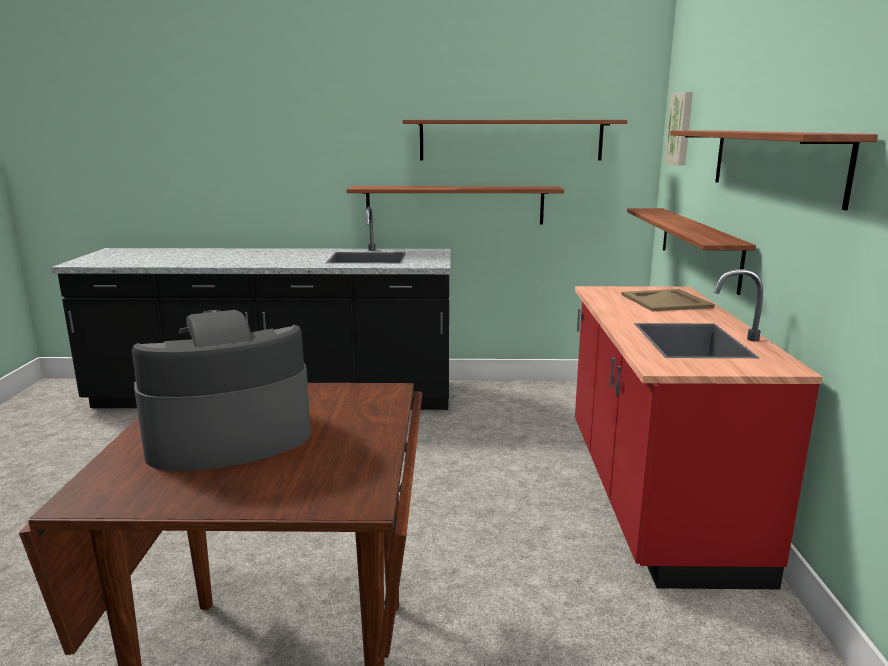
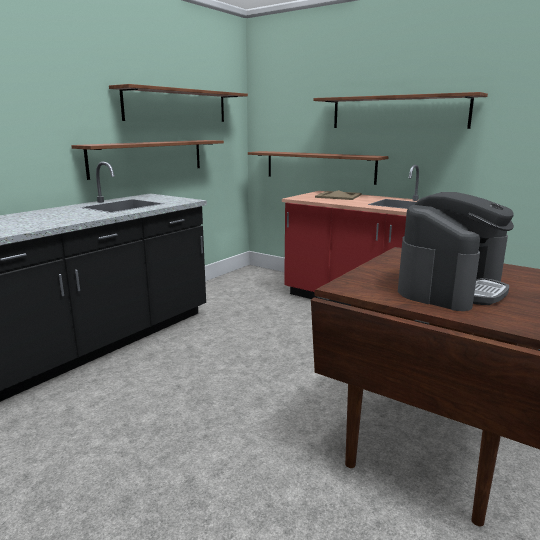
camera: 55 degrees left, 0 degrees up
coffee machine [132,310,311,471] -> coffee machine turned 150 degrees counterclockwise [398,192,514,311]
picture [664,92,693,166] -> none

